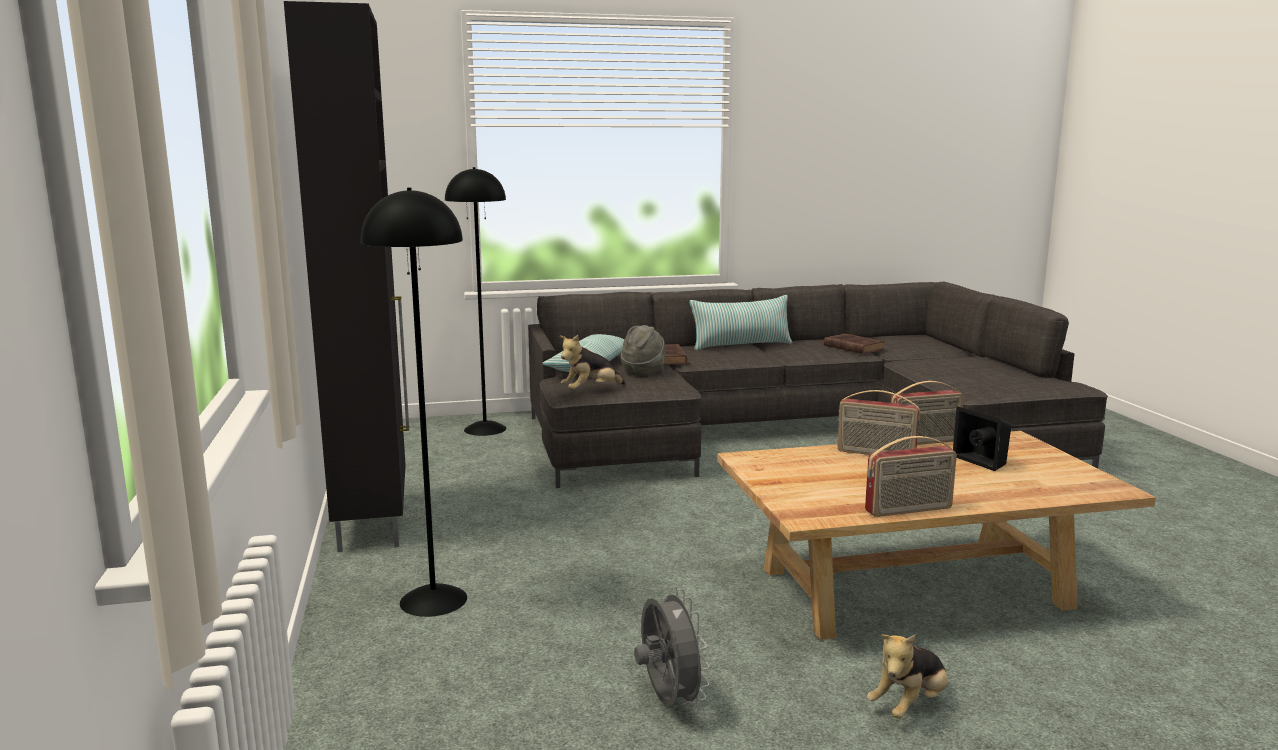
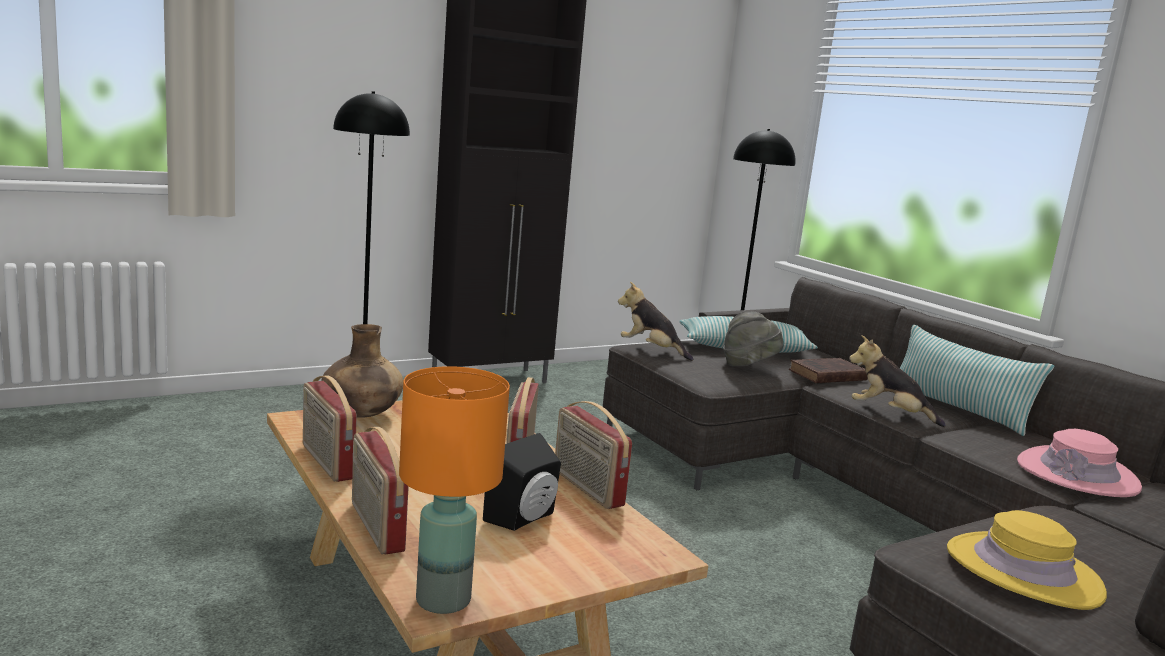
camera: 70 degrees right, 0 degrees up
grey fan [634,587,710,709] -> none
brown book [824,334,885,354] -> pink hat [1017,429,1142,497]
plush toy [867,634,948,719] -> plush toy moved to [849,336,946,427]
none -> brown vase [321,324,403,418]
none -> radio [352,427,409,555]
none -> orange table lamp [399,366,510,614]
none -> yellow hat [947,510,1107,610]

